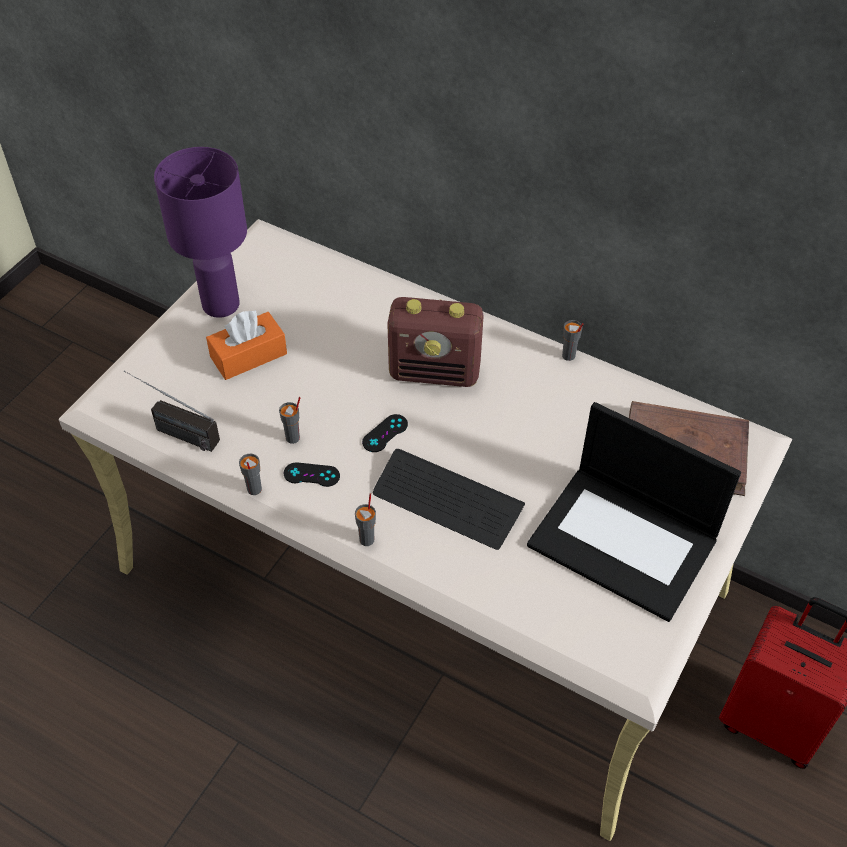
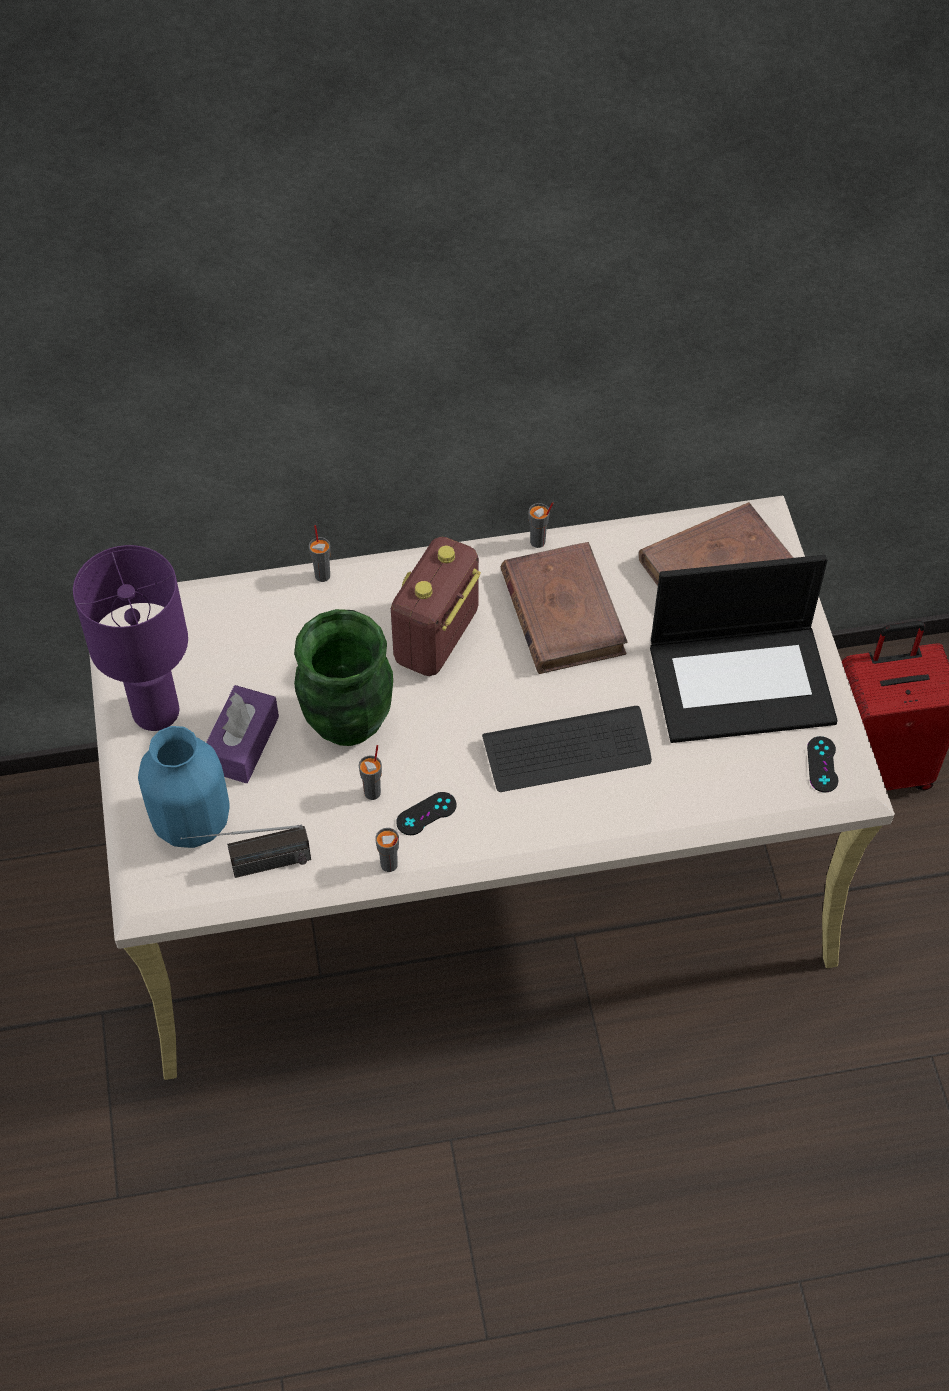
camera: 40 degrees left, 5 degrees up
orange tissue box [206,310,287,380] -> purple tissue box [206,685,279,783]
grey cup [355,493,376,546] -> grey cup moved to [309,525,331,582]
black game controller [362,414,408,452] -> black game controller moved to [807,736,839,792]
radio [387,297,484,387] -> radio turned 150 degrees clockwise [391,537,481,676]
none -> blue vase [138,726,229,848]
none -> green vase [294,609,393,746]
none -> brown book [501,542,628,674]

